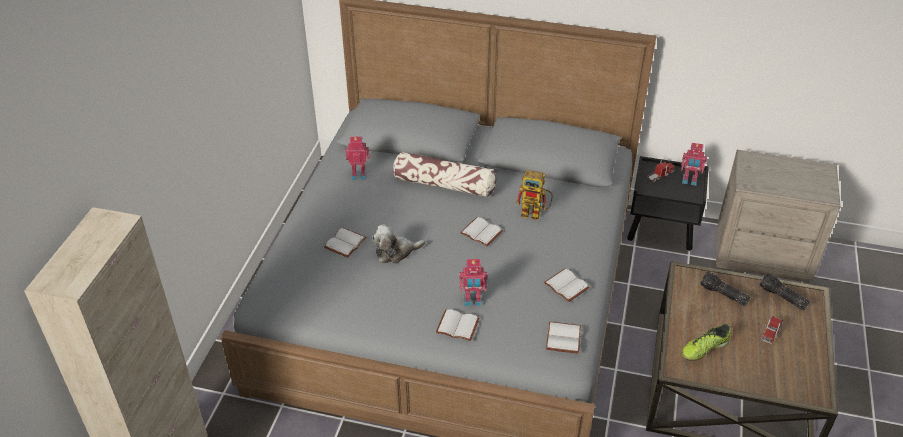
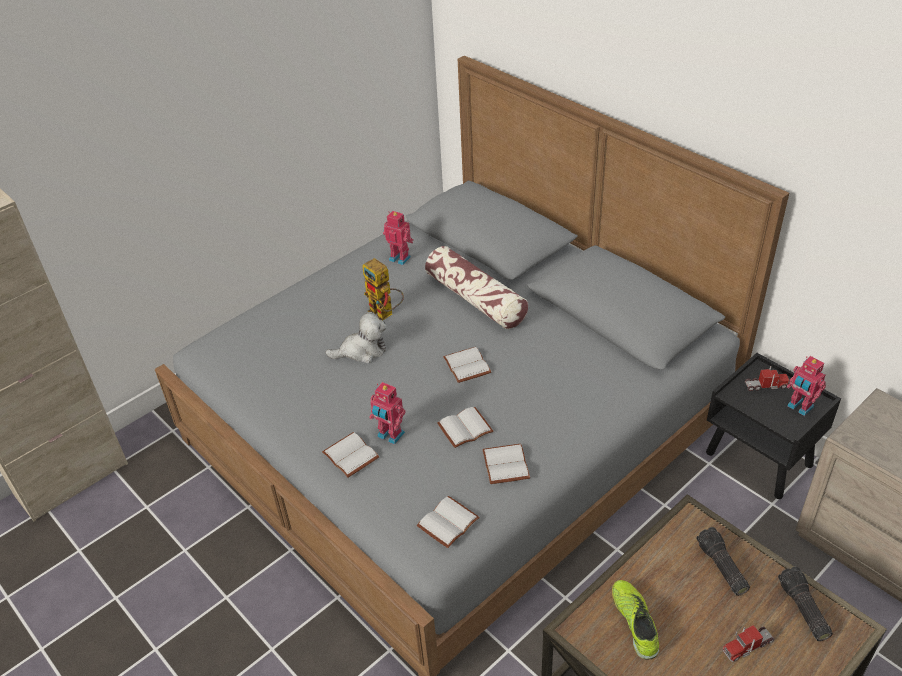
camera: 35 degrees right, 0 degrees up
white book [324,228,367,258] -> white book moved to [437,407,493,448]
plush toy [372,224,425,264] -> plush toy turned 150 degrees clockwise [325,312,387,363]
toy robot [515,170,553,220] -> toy robot moved to [362,258,404,320]
shoe [681,323,731,361] -> shoe turned 75 degrees clockwise [612,580,659,659]

